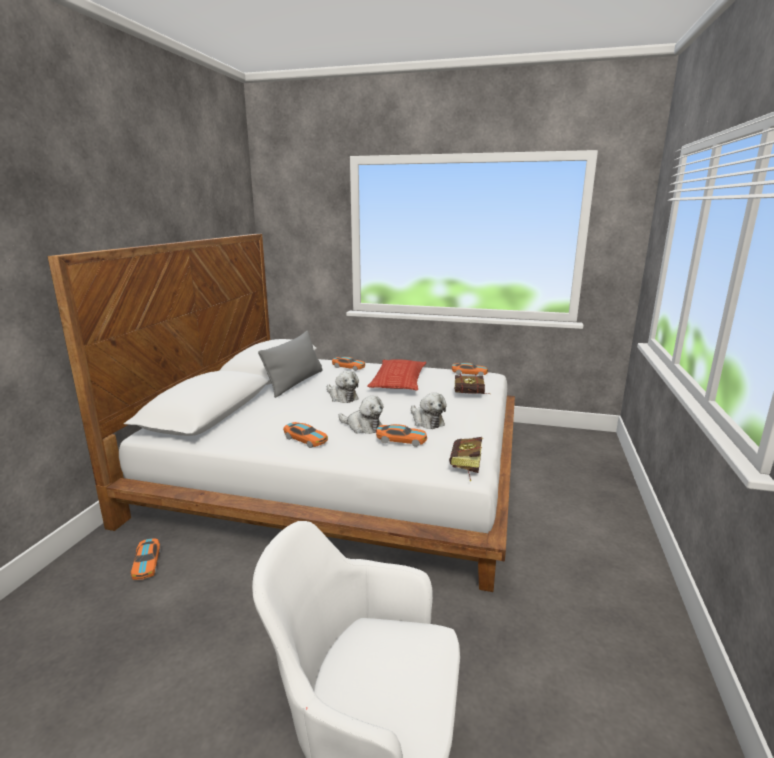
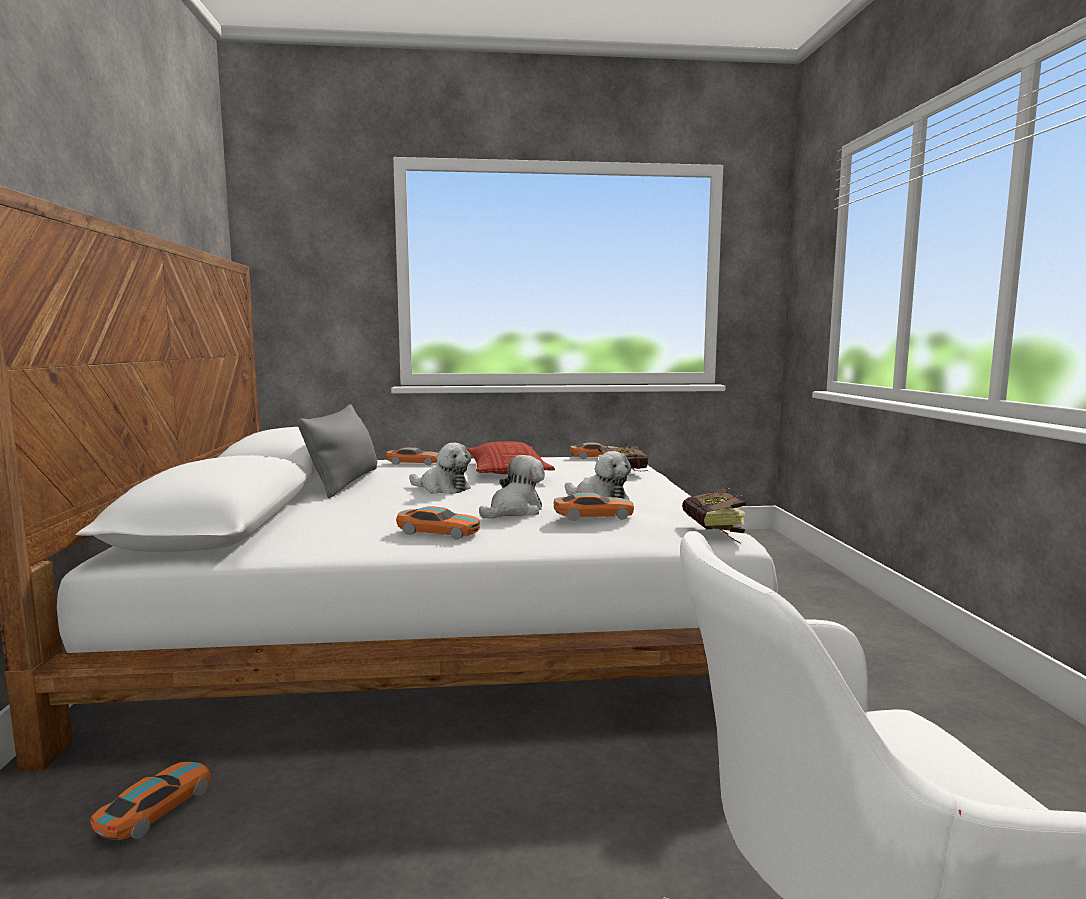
camera: 20 degrees left, 10 degrees down
toy car [131,538,161,580] -> toy car turned 120 degrees counterclockwise [90,762,211,840]
plush toy [338,396,384,434] -> plush toy turned 60 degrees counterclockwise [479,455,545,519]

